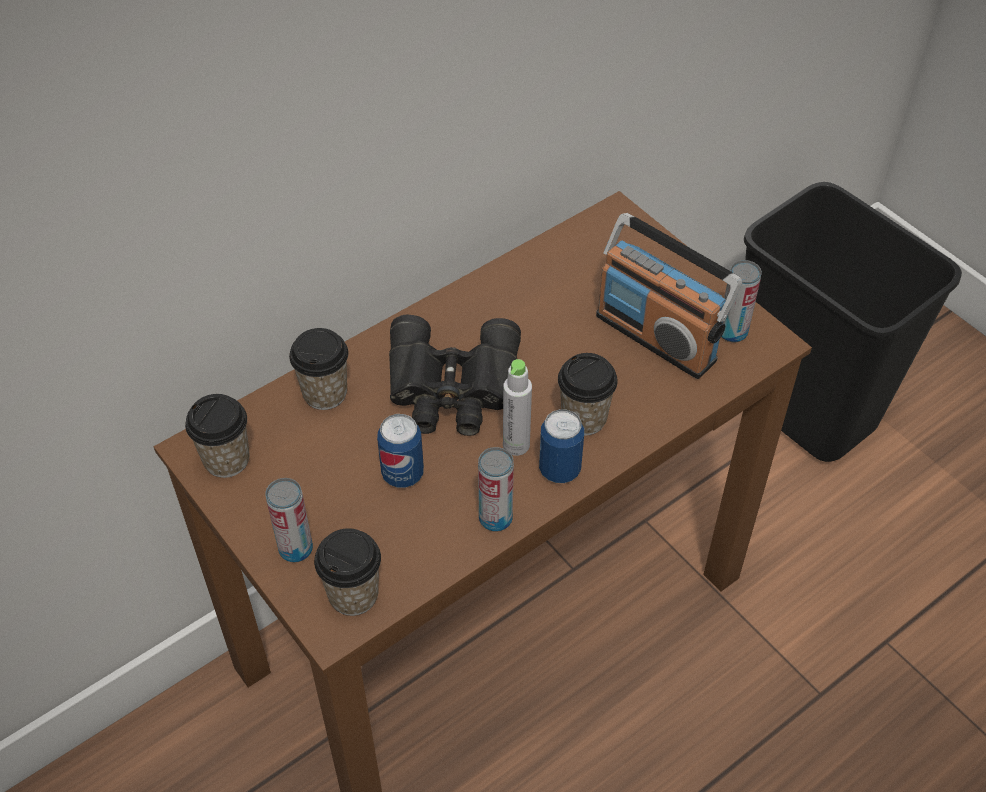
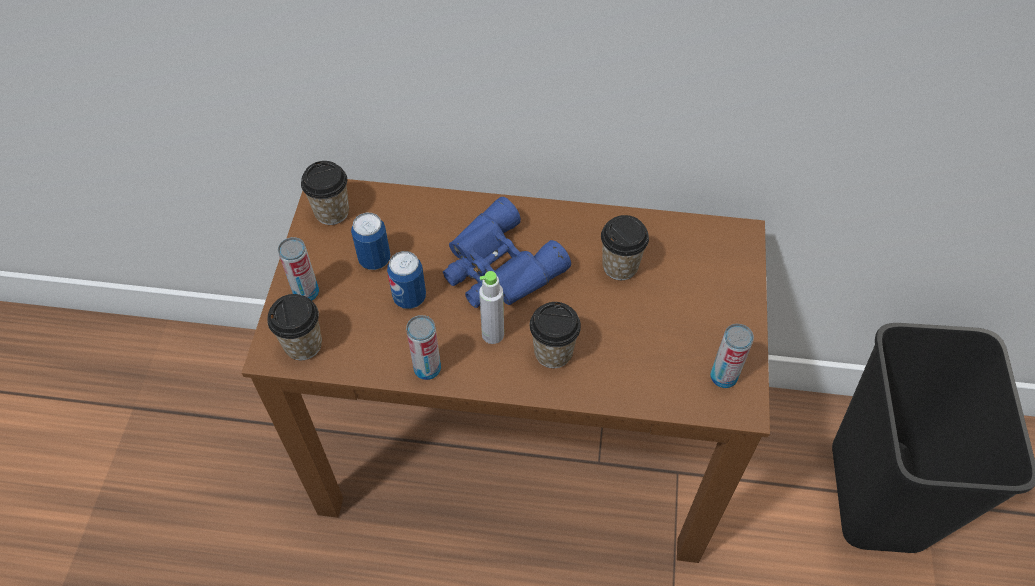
camera: 45 degrees right, 5 degrees up
cup [289,328,348,410] -> cup moved to [601,215,649,280]
black binoculars [389,315,521,436] -> blue binoculars [443,197,571,308]
can [539,409,584,483] -> can moved to [351,213,391,270]
radio [596,213,742,379] -> none

